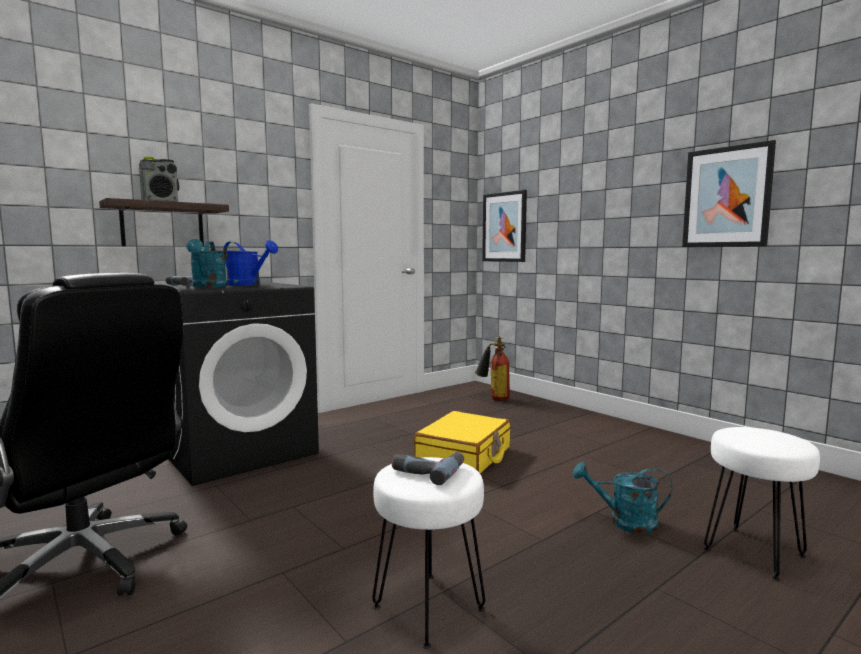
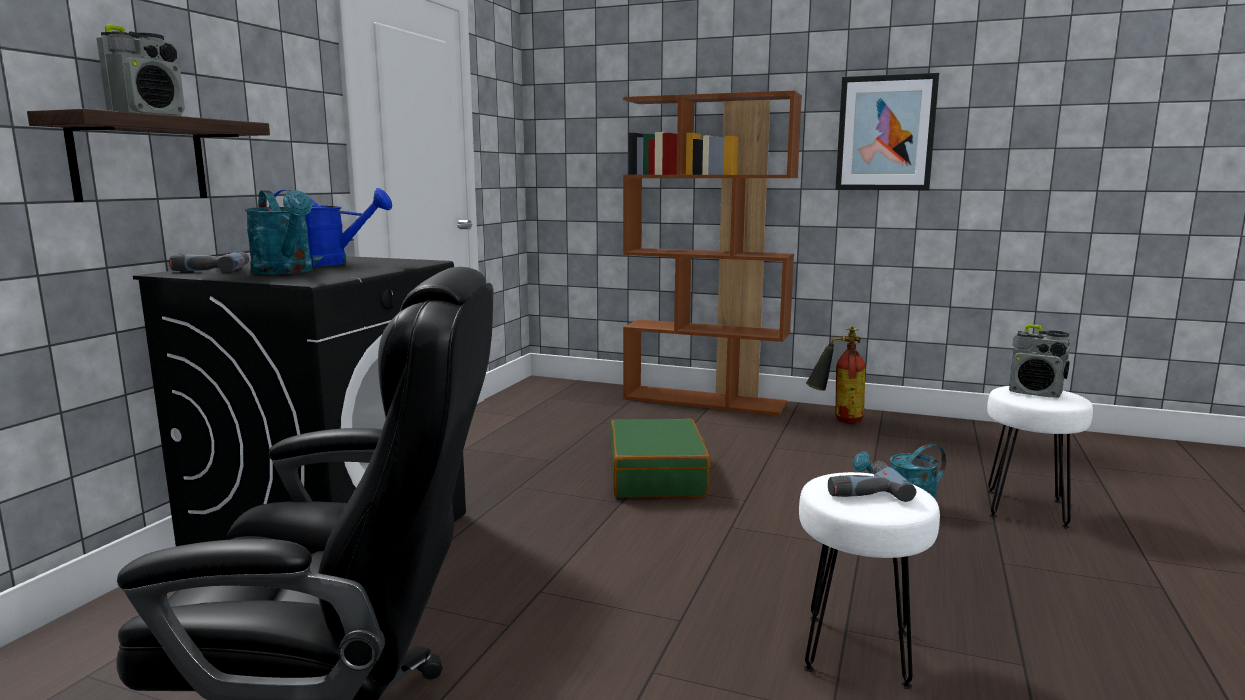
camera: 30 degrees left, 5 degrees up
yellow suitcase [414,411,510,474] -> green suitcase [610,419,711,498]
fire extinguisher [475,336,510,401] -> fire extinguisher moved to [806,327,866,424]
picture [482,190,527,262] -> none
none -> brown bookcase [623,90,802,416]
none -> radio [1009,324,1070,398]

